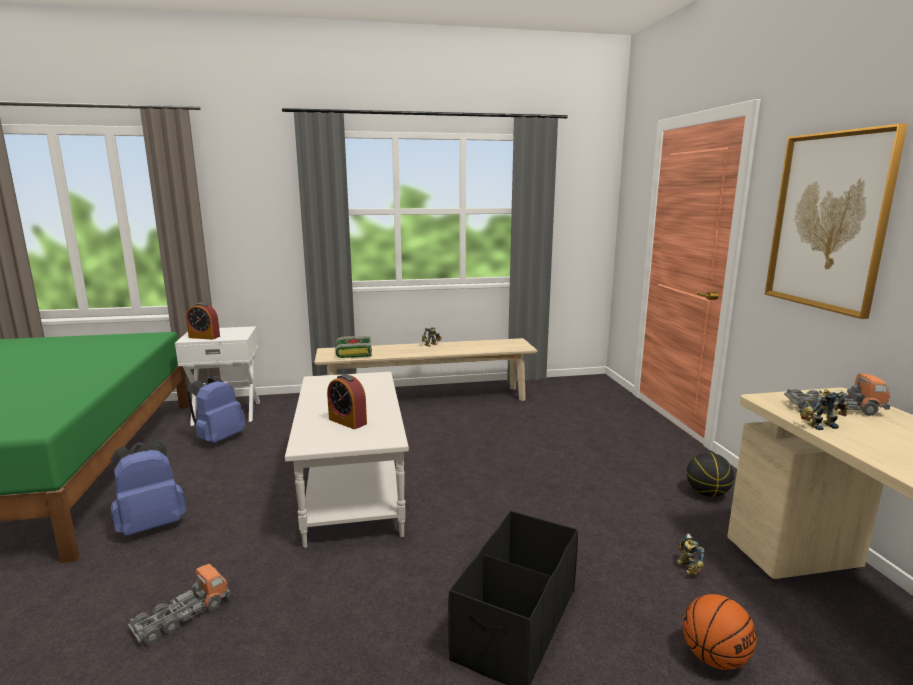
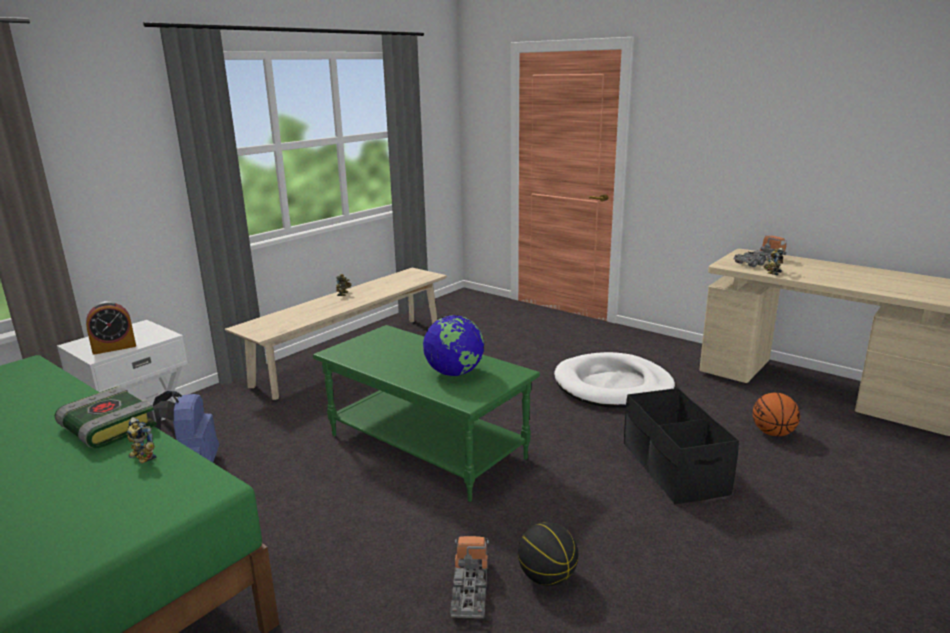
camera: 40 degrees left, 5 degrees up
blue backpack [111,440,186,536] -> none
white coffee table [285,372,409,548] -> green coffee table [313,325,540,502]
alarm clock [327,374,367,429] -> globe [423,315,484,377]
book [335,336,372,358] -> book moved to [55,386,157,449]
toy robot [676,533,704,575] -> toy robot moved to [127,417,156,464]
basketball [687,452,734,497] -> basketball moved to [518,522,578,586]
picture [765,124,908,319] -> none
none -> white dog bed [554,352,675,408]

